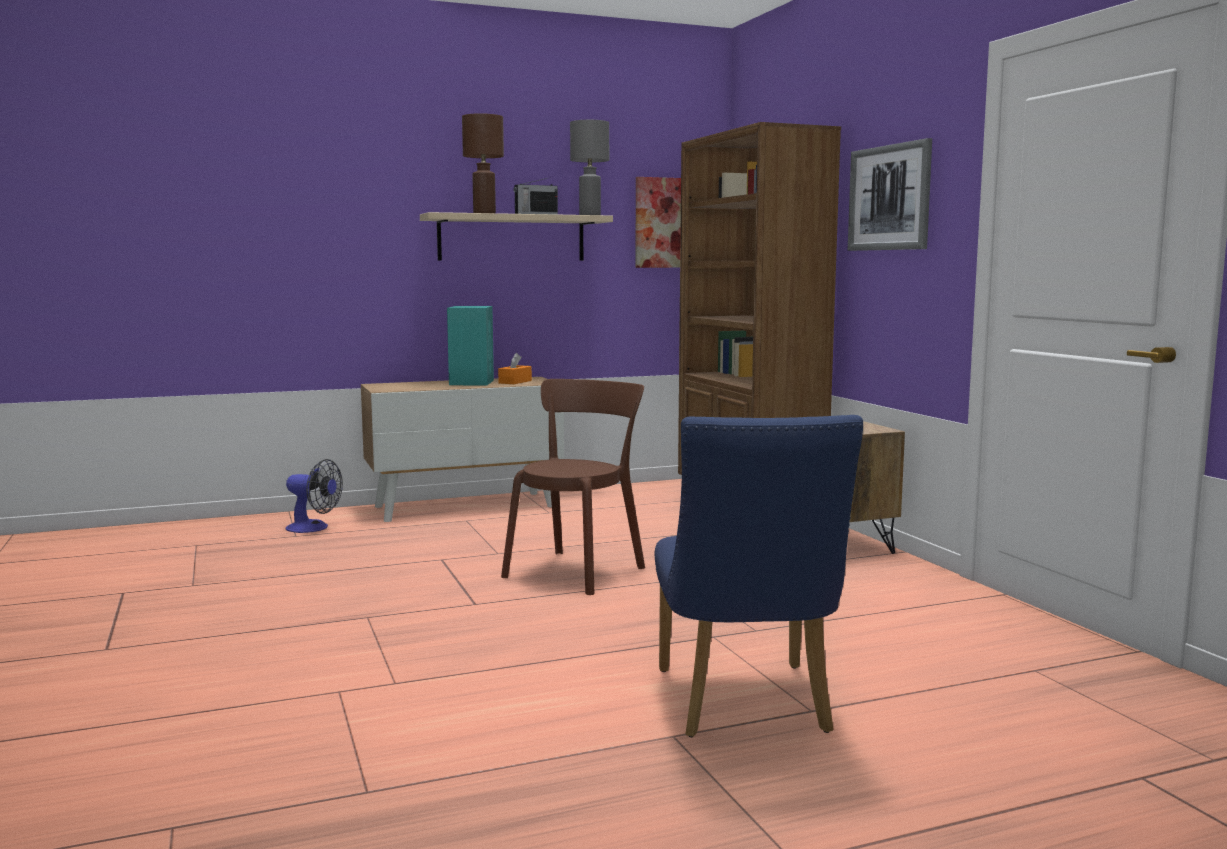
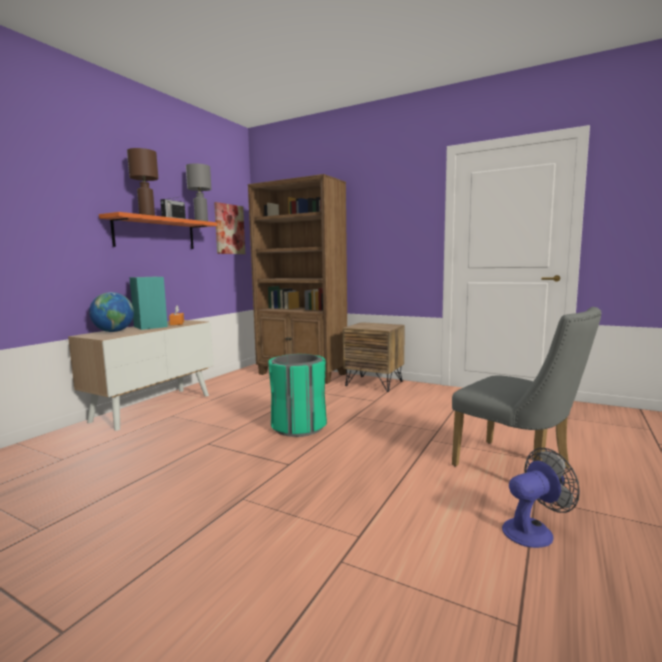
camera: 40 degrees left, 0 degrees up
fan [286,459,343,533] -> fan moved to [502,448,580,548]
beige shelf [420,212,613,261] -> orange shelf [99,212,217,249]
brown chair [501,379,645,595] -> green trash can [268,354,327,437]
blue chair [655,415,863,737] -> grey chair [452,307,602,469]
picture [848,138,932,251] -> none
none -> globe [89,292,134,332]

